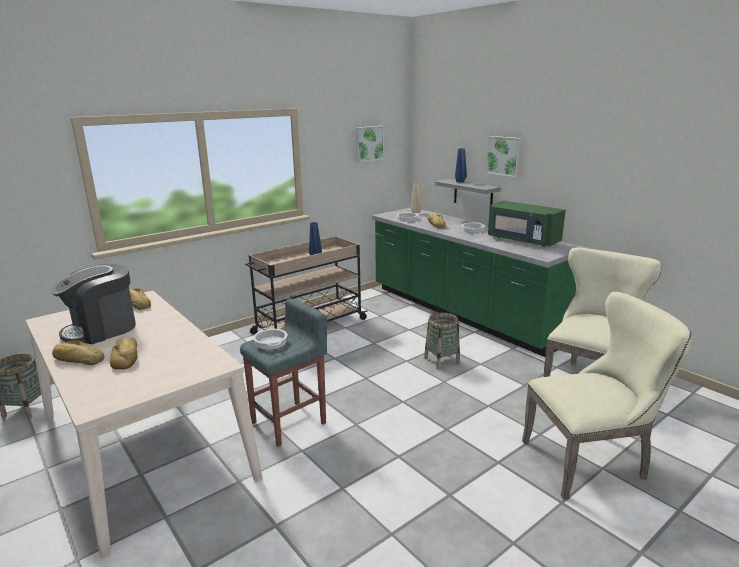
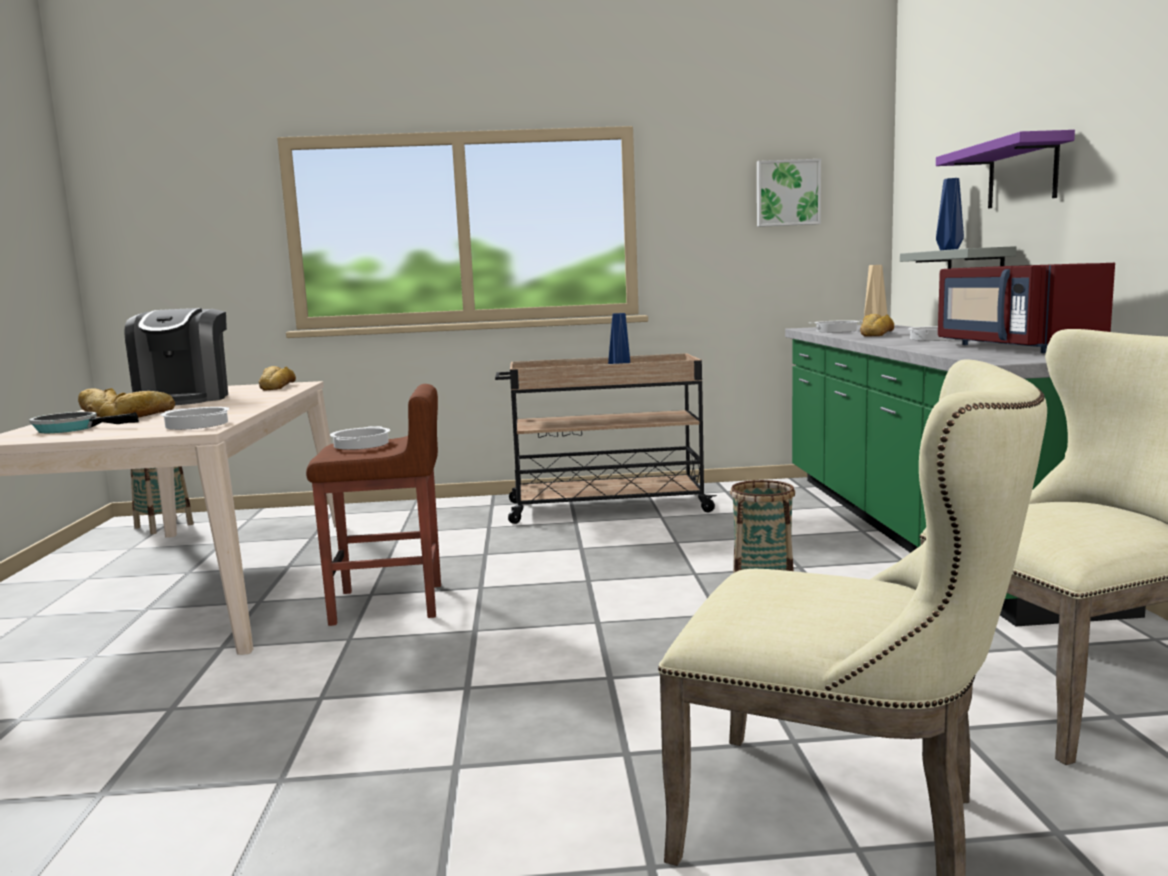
camera: 35 degrees right, 10 degrees down
coffee machine [51,264,136,344] -> coffee machine turned 90 degrees counterclockwise [124,308,228,405]
grey stool [240,299,327,447] -> brown stool [306,384,441,626]
picture [486,136,522,177] -> purple shelf [936,130,1075,208]
green microwave [488,201,566,247] -> red microwave [938,263,1115,353]
none -> frying pan [29,412,139,433]
none -> cooking pot [161,407,230,430]

